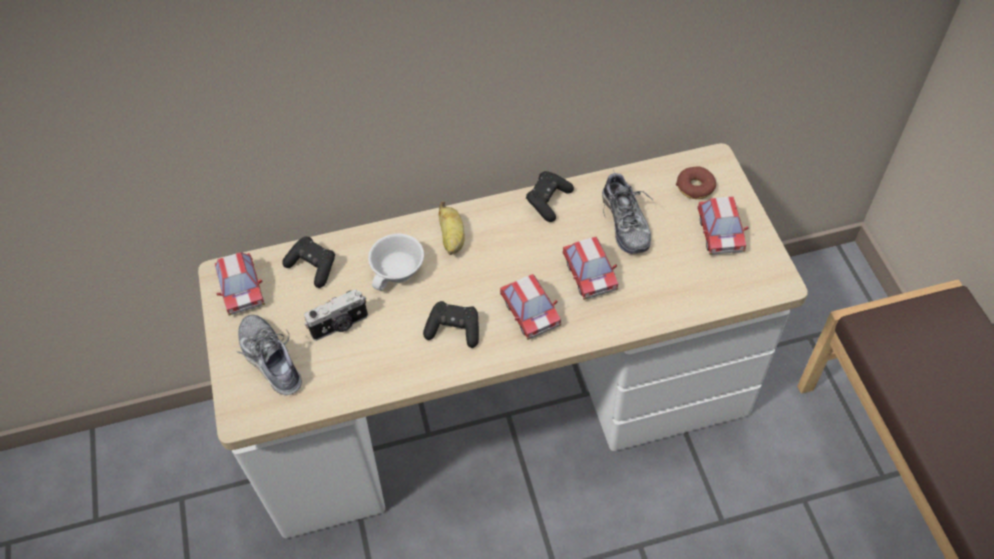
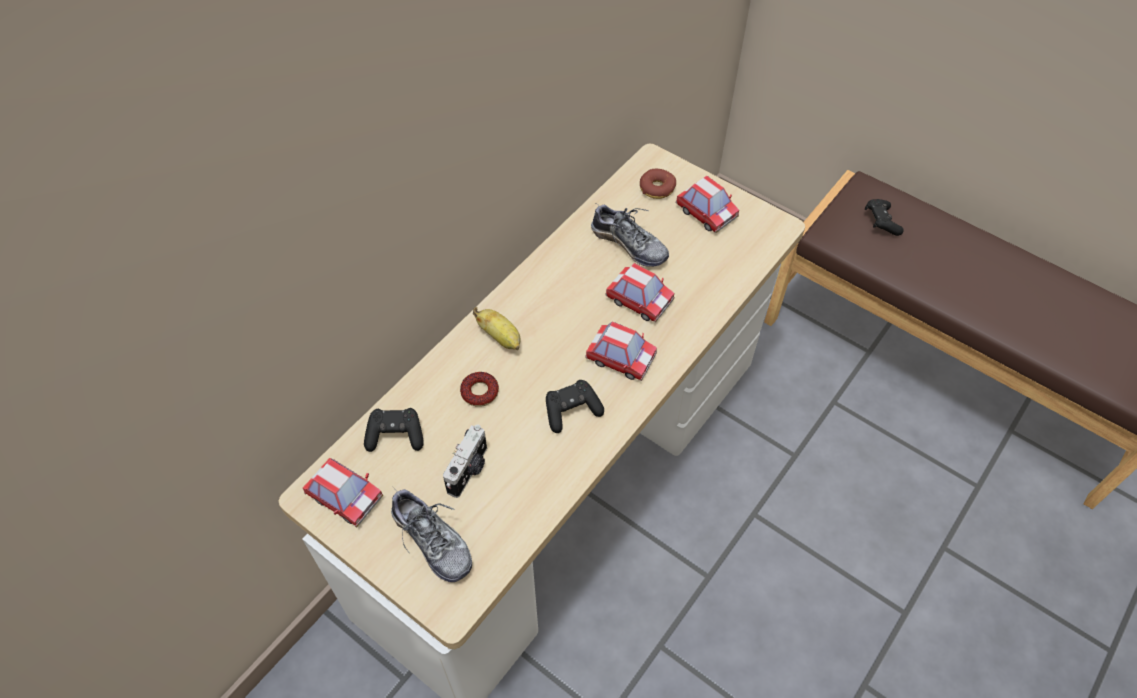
camera: 40 degrees left, 0 degrees up
shoe [236,315,302,395] -> shoe turned 150 degrees counterclockwise [391,489,472,582]
white cup [368,233,424,291] -> donut [460,372,499,407]
black game controller [526,171,574,222] -> black game controller moved to [865,199,904,236]

